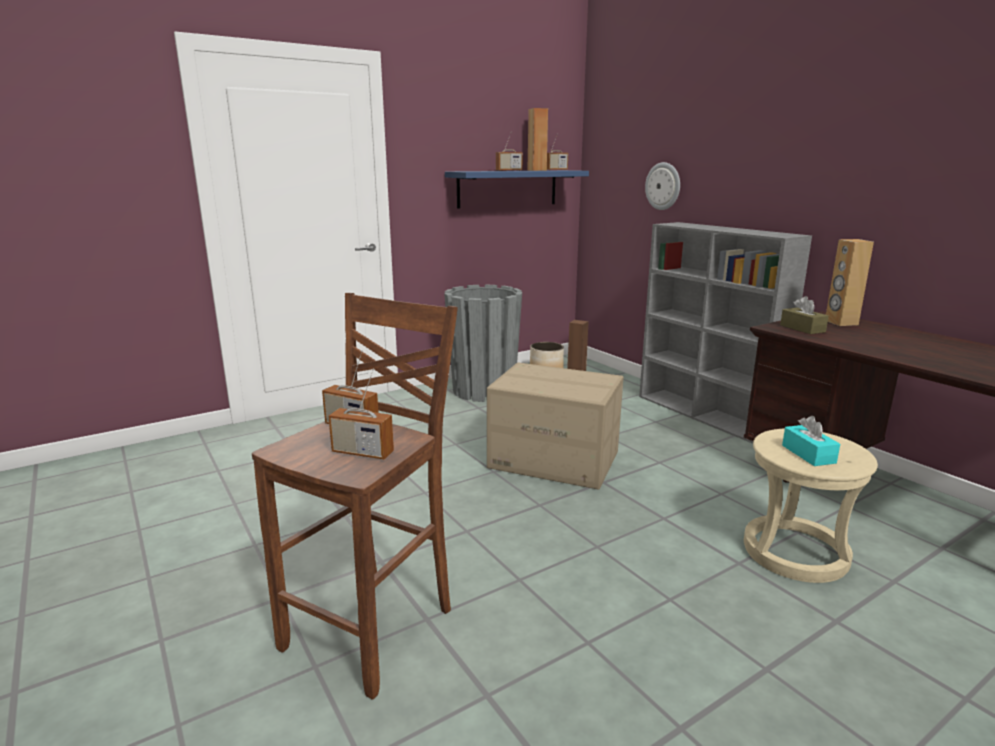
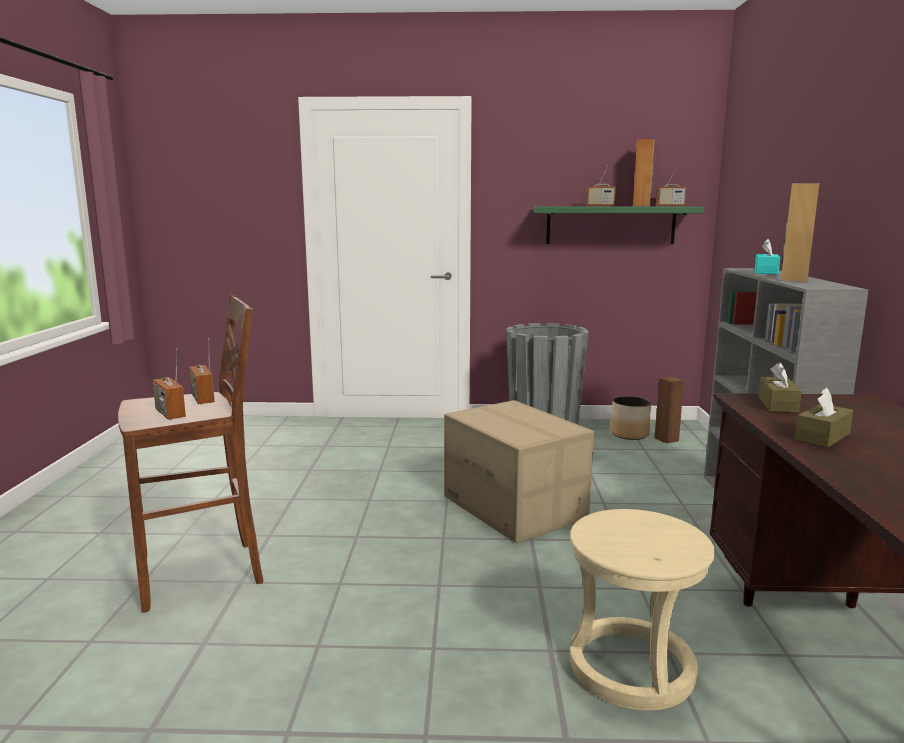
camera: 35 degrees right, 5 degrees down
blue shelf [445,170,589,209] -> green shelf [534,207,704,244]
wall clock [645,162,680,210] -> none
turquoise tissue box [782,416,840,466] -> turquoise tissue box moved to [755,239,780,274]
brown speaker [826,239,874,326] -> brown speaker moved to [781,183,820,282]
none -> brown tissue box [795,388,853,447]

